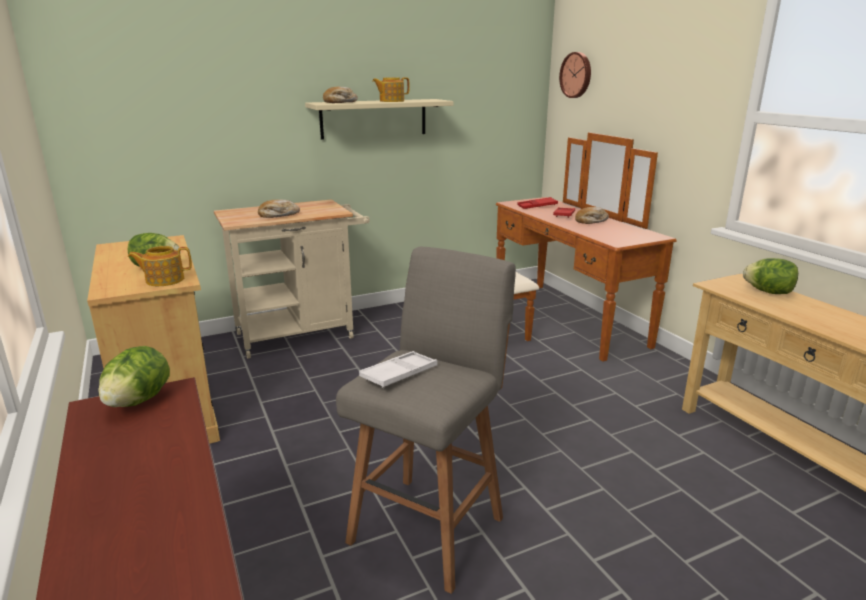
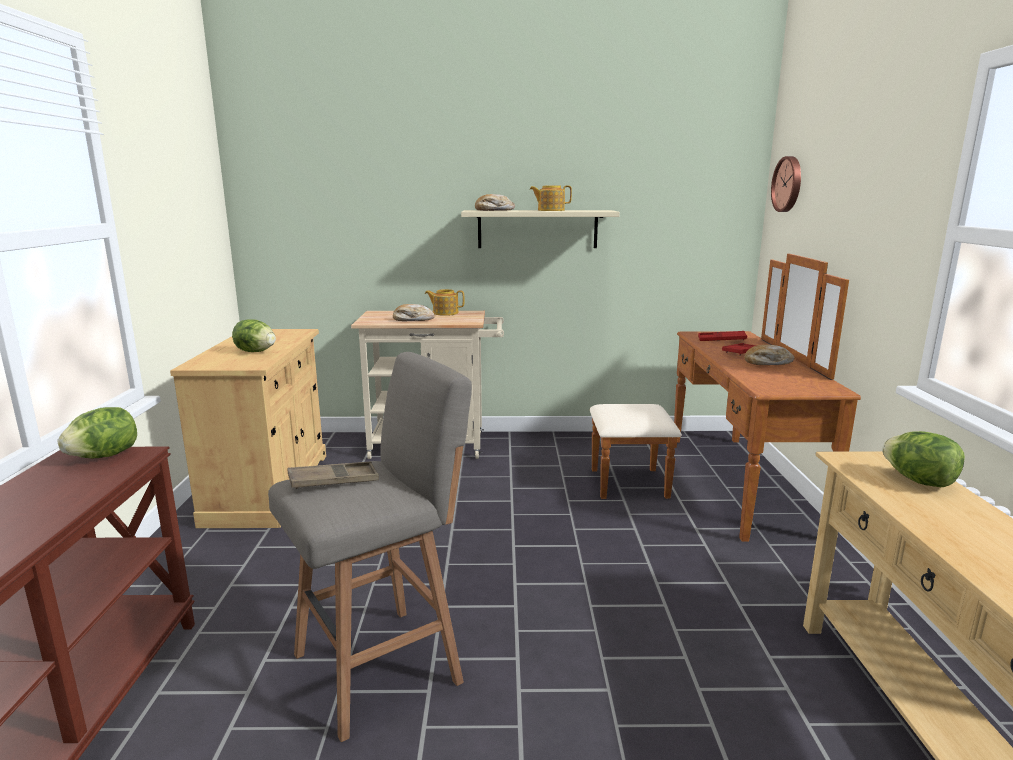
camera: 25 degrees right, 5 degrees down
teapot [128,246,192,286] -> teapot moved to [425,289,465,316]
white tray [359,351,438,388] -> brown tray [288,462,379,490]

